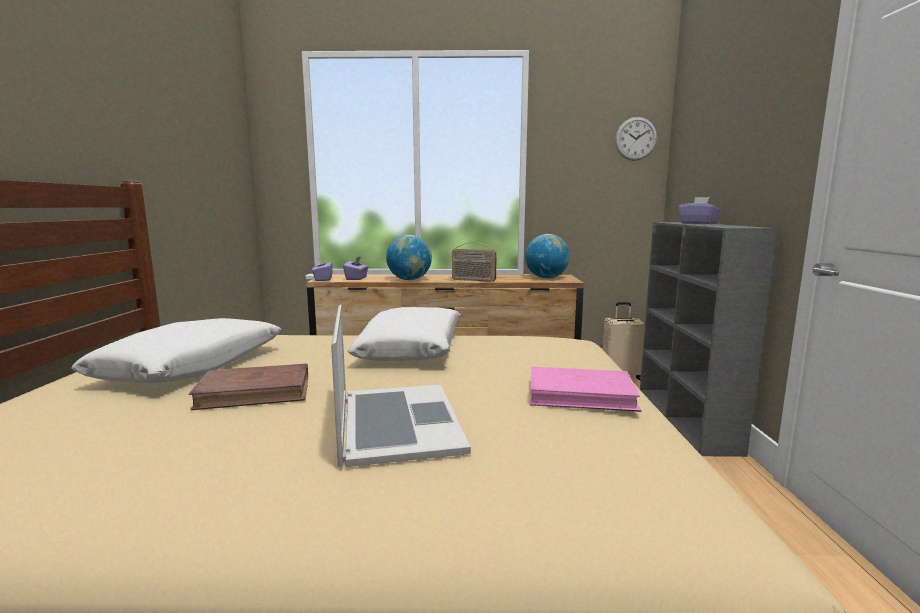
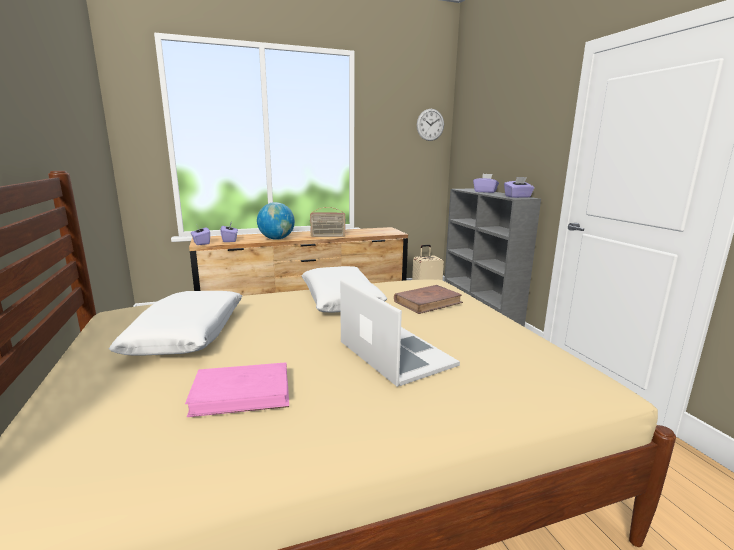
camera: 20 degrees left, 5 degrees up
brown book [189,363,308,410] -> brown book moved to [394,285,463,314]
globe [525,234,570,278] -> none
pink book [530,367,642,412] -> pink book moved to [185,362,289,417]
none -> purple tissue box [504,177,535,198]

